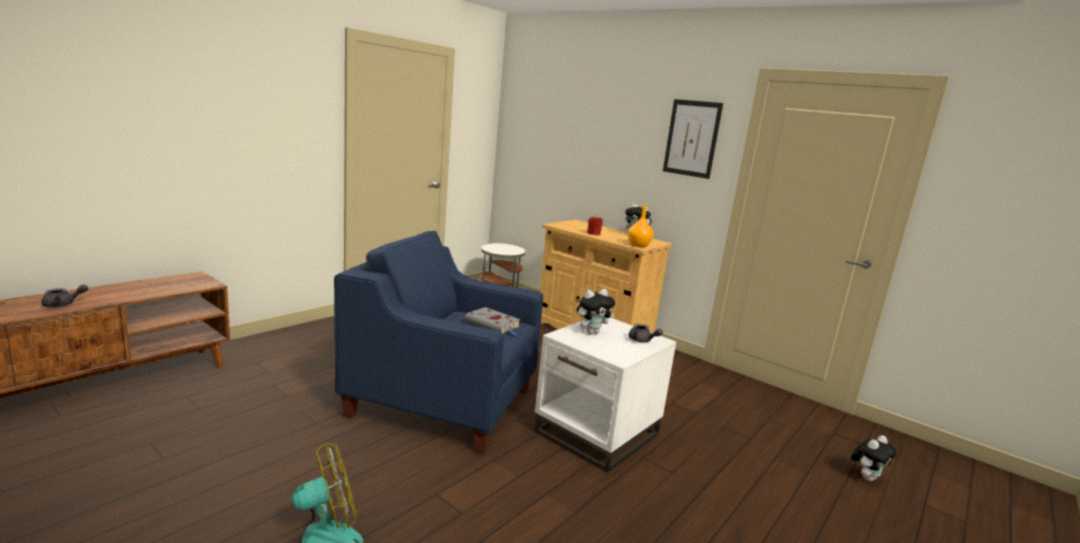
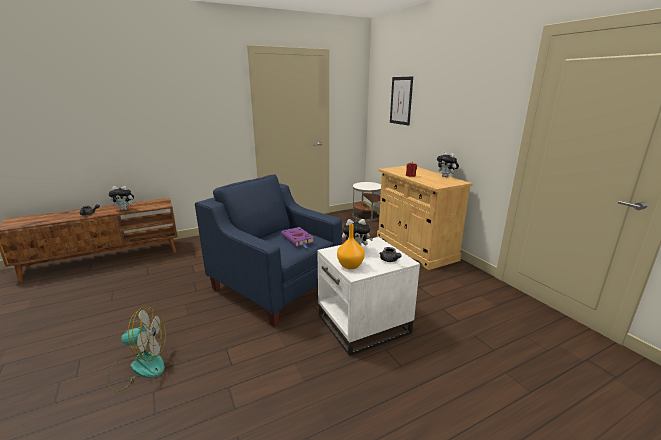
camera: 25 degrees right, 5 degrees up
grey book [465,307,520,335] -> purple book [281,227,314,248]
orange vase [628,205,654,247] -> orange vase moved to [337,224,365,269]
picture [663,99,723,179] -> picture moved to [390,76,413,126]
plush toy [851,435,897,481] -> plush toy moved to [108,186,136,210]

